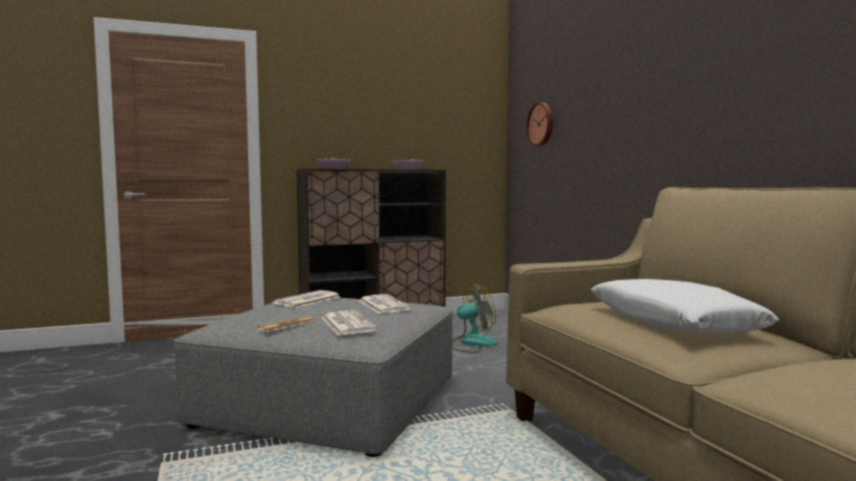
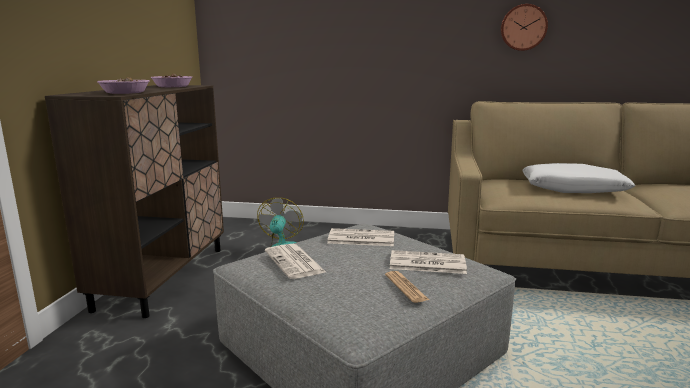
camera: 60 degrees left, 10 degrees up
wall clock [526,103,553,146] -> wall clock moved to [501,4,548,51]

